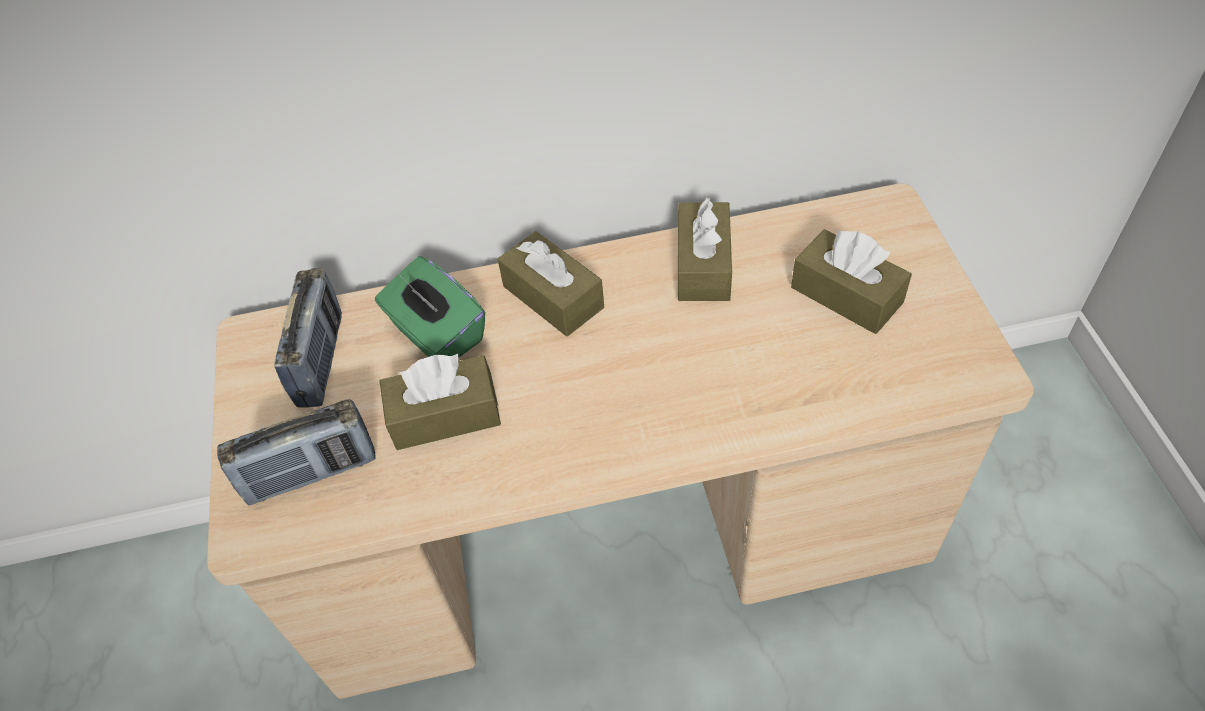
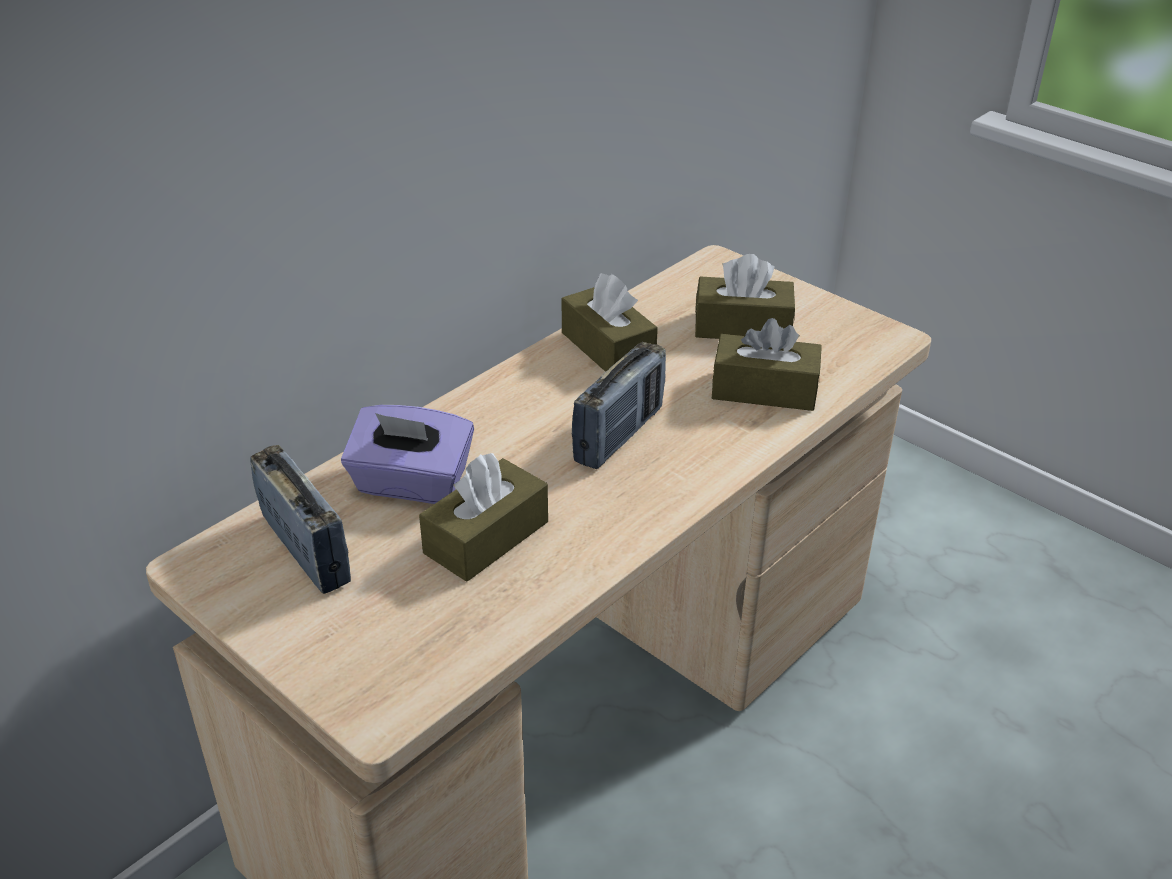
camera: 40 degrees left, 15 degrees down
radio [217,399,376,505] -> radio moved to [572,342,666,469]
green tissue box [375,256,485,357] -> purple tissue box [341,405,474,504]
brown tissue box [498,231,604,336] -> brown tissue box moved to [712,318,822,411]

